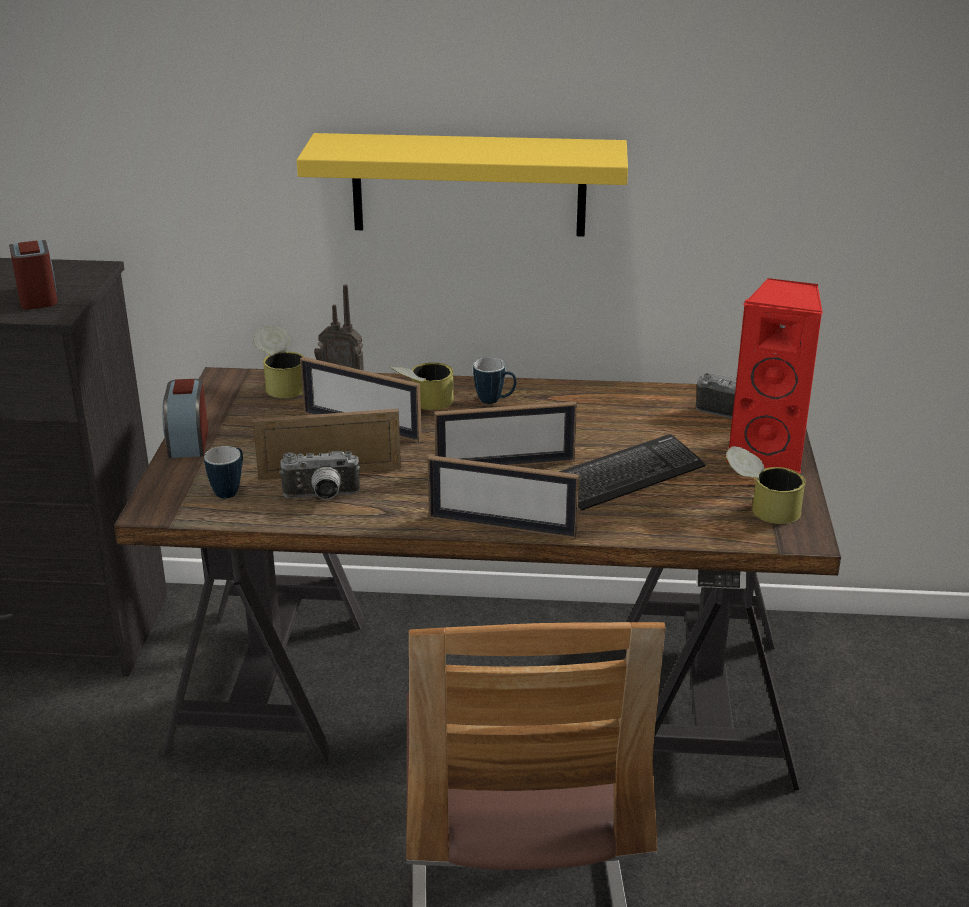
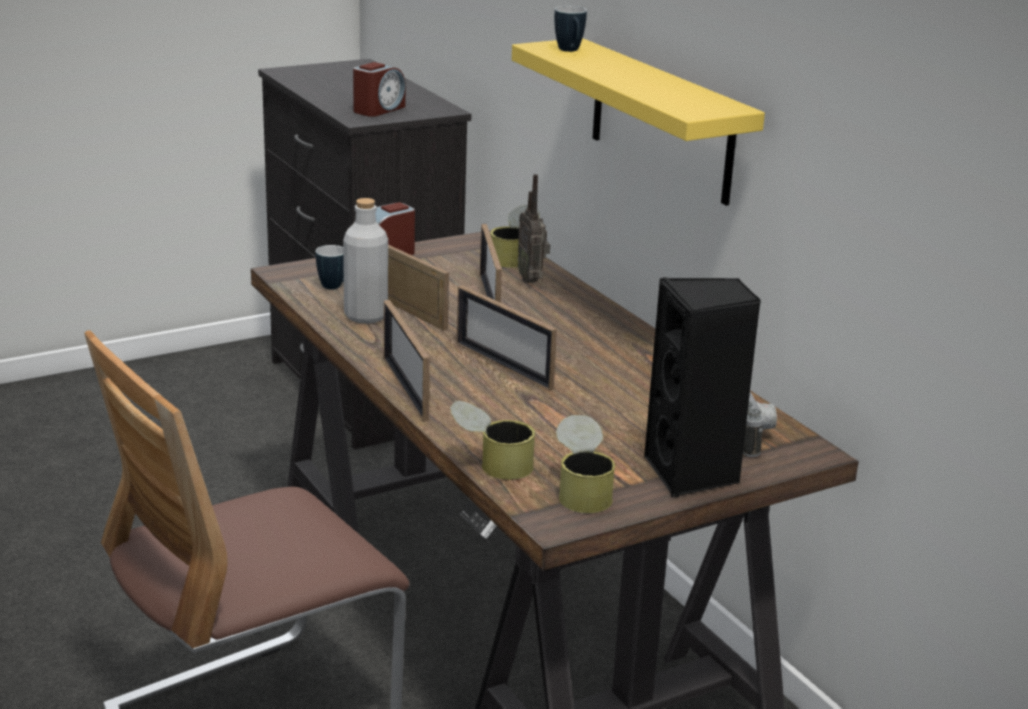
camera: 55 degrees right, 5 degrees down
camera [280,451,360,500] -> grey bottle [343,198,388,324]
can [390,362,454,410] -> can moved to [450,401,535,480]
mug [473,357,517,404] -> mug moved to [554,6,587,52]
keyboard [559,434,705,510] -> none
red speaker [727,278,823,473] -> black speaker [644,277,761,497]

